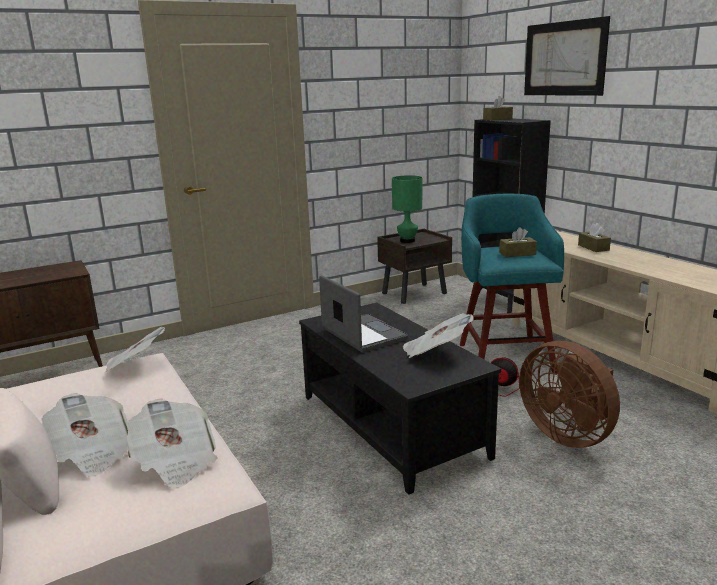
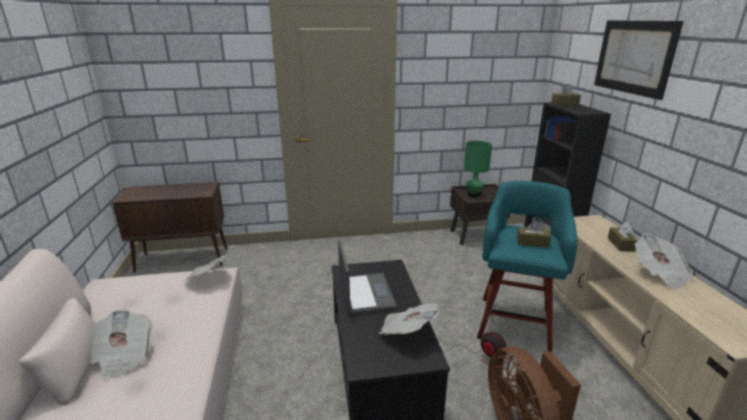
camera: 20 degrees right, 5 degrees up
newspaper [127,399,217,489] -> newspaper moved to [635,233,694,290]

